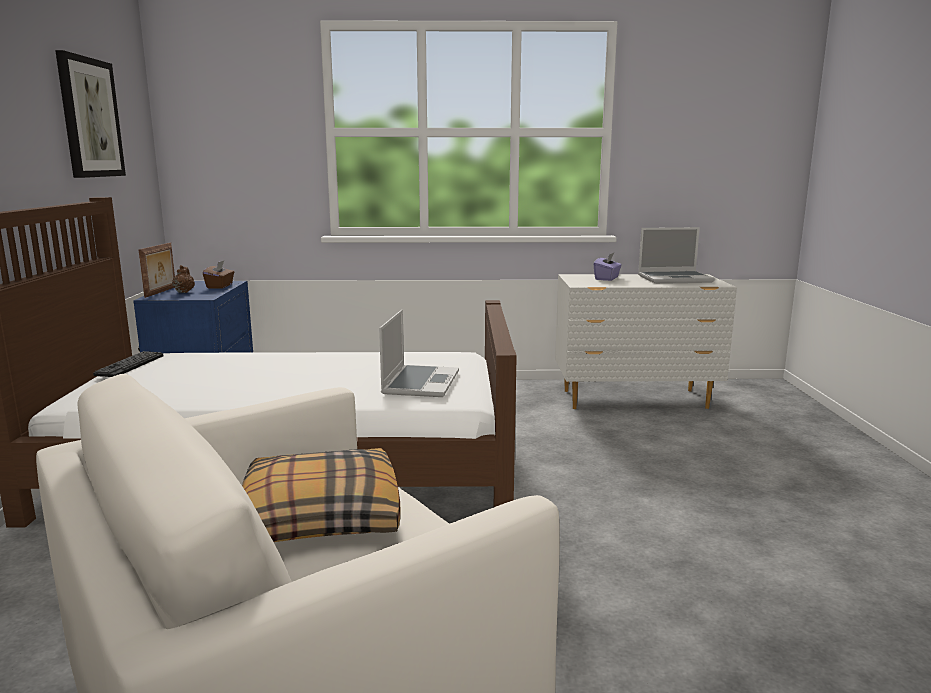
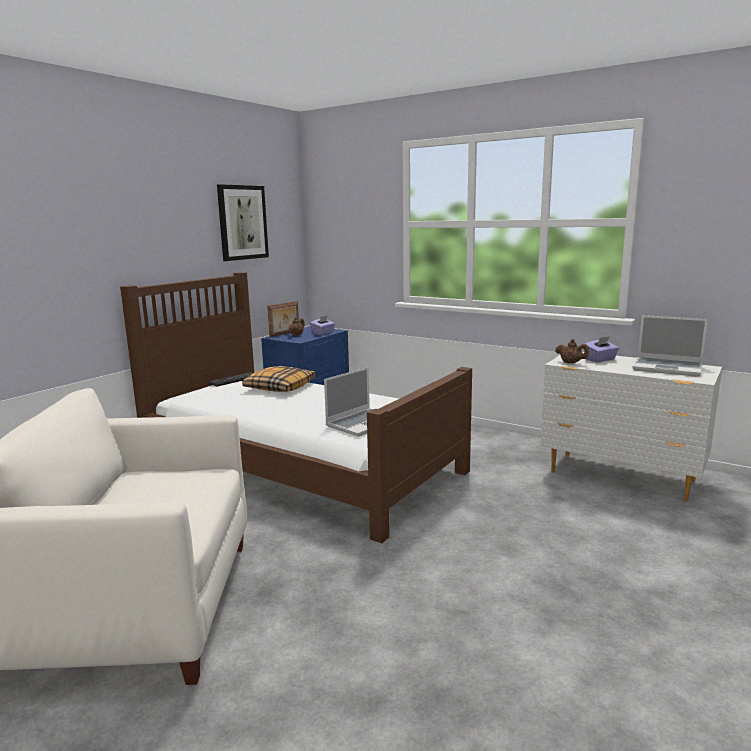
camera: 35 degrees right, 0 degrees up
brown tissue box [203,261,234,289] -> purple tissue box [310,315,335,335]
pillow [242,448,400,542] -> pillow moved to [242,366,315,392]
none -> brown teapot [555,339,589,364]

